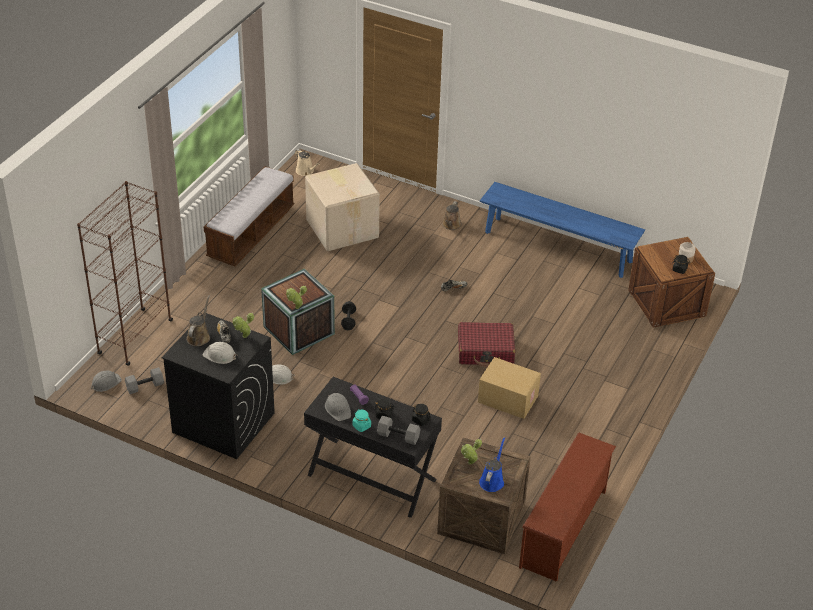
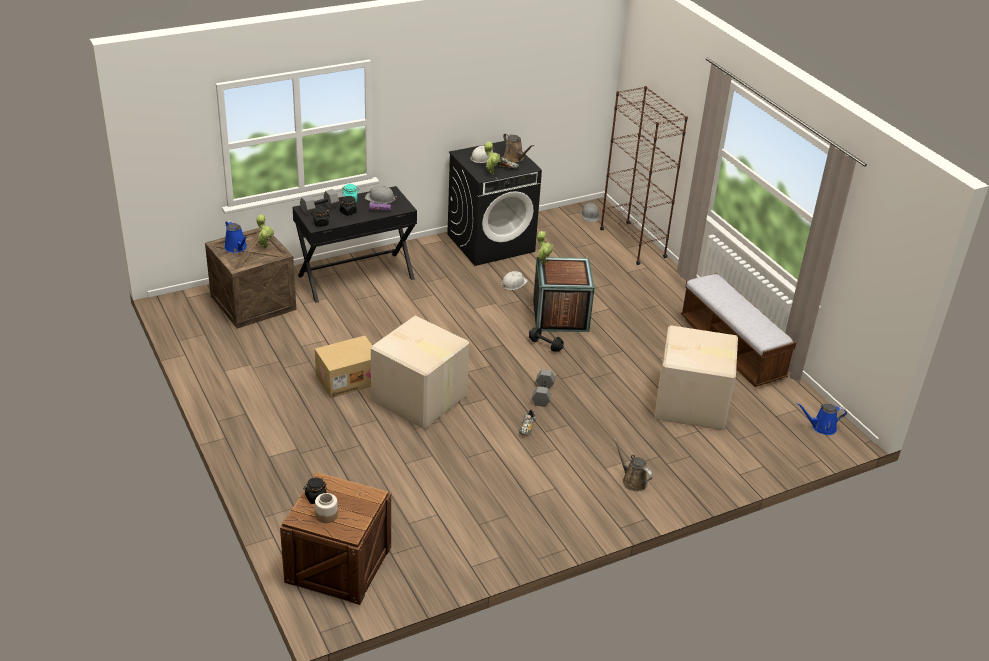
camera: 125 degrees right, 5 degrees down
grey dumbbell [125,367,164,394] -> grey dumbbell moved to [532,369,555,407]
beige watering can [295,149,320,176] -> blue watering can [796,403,847,435]
red suitcase [458,322,515,367] -> cardboard box [371,315,469,429]
blue bench [480,182,645,278] -> none
brown shoe rack [519,432,616,582] -> none

